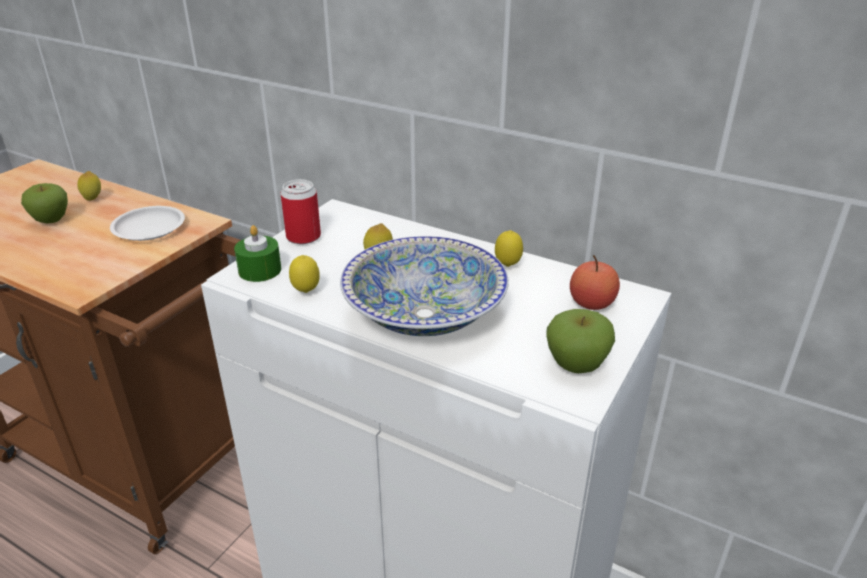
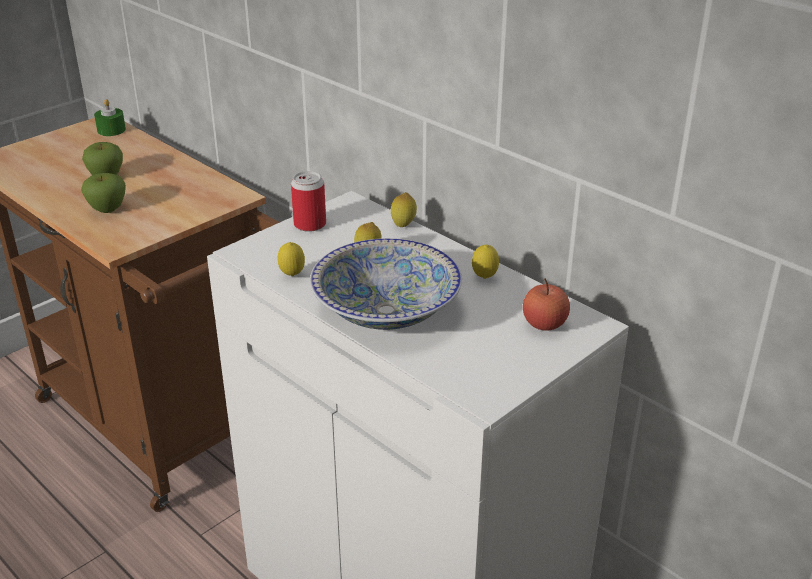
camera: 15 degrees right, 0 degrees up
lemon [77,171,101,201] -> lemon moved to [391,192,417,227]
white plate [110,206,185,241] -> none
green candle [234,225,281,282] -> green candle moved to [94,99,126,136]
apple [546,309,615,373] -> apple moved to [81,173,126,213]

